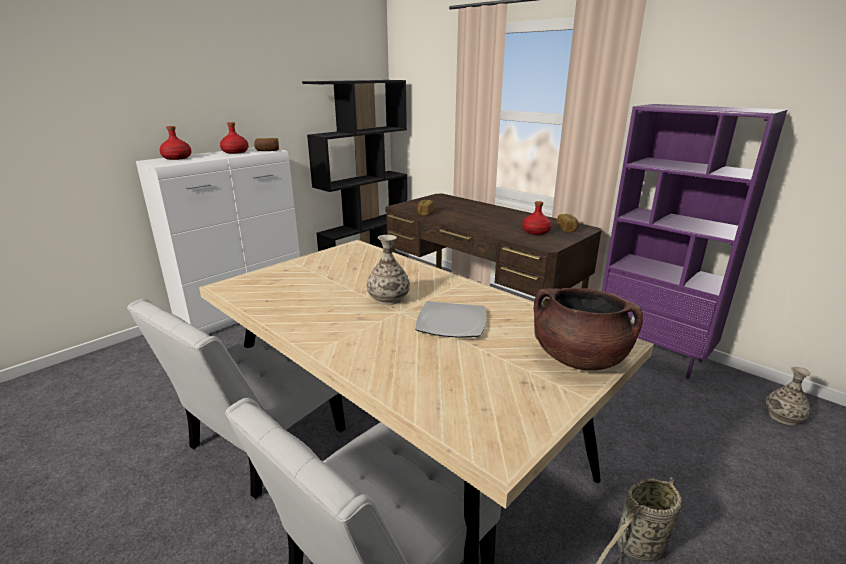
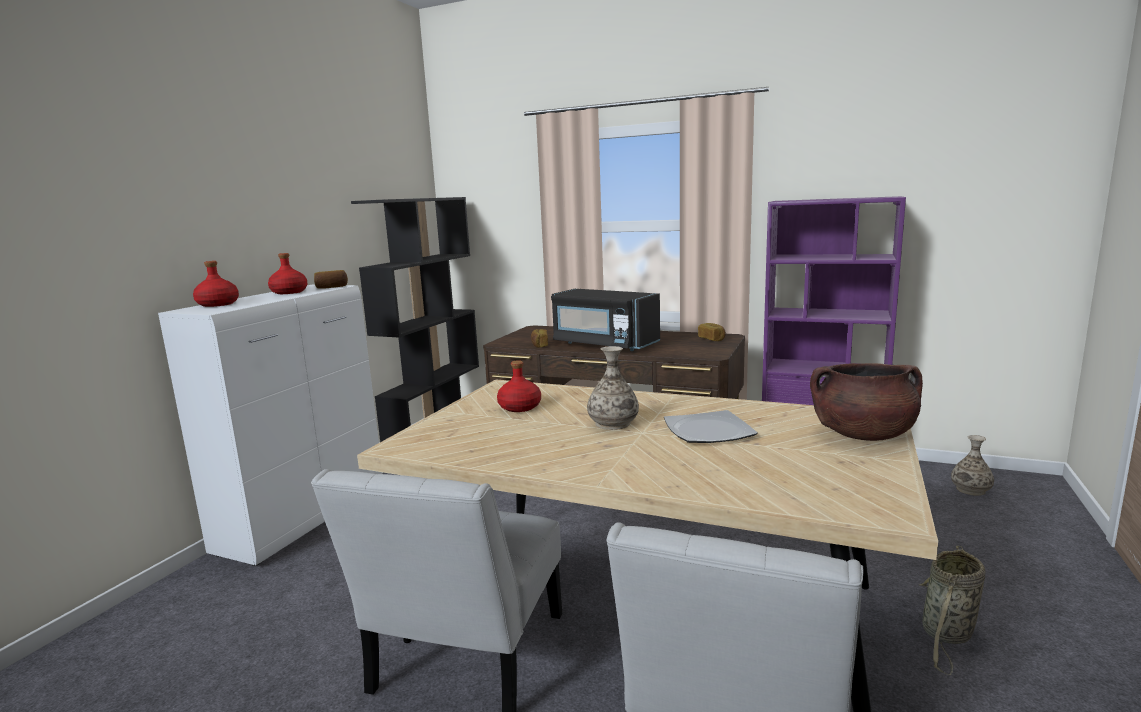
camera: 20 degrees left, 10 degrees down
red bottle [522,201,552,235] -> red bottle moved to [497,360,541,412]
none -> black microwave [551,289,660,351]

